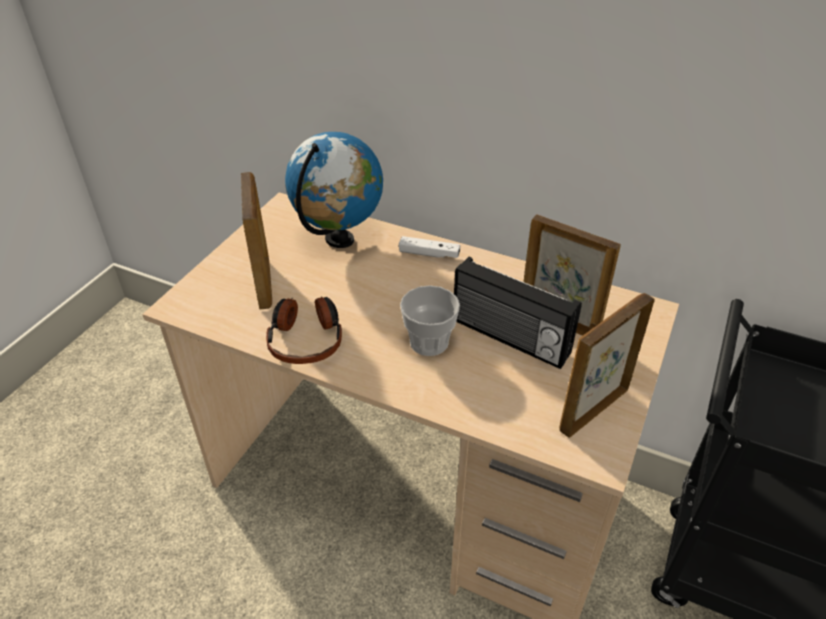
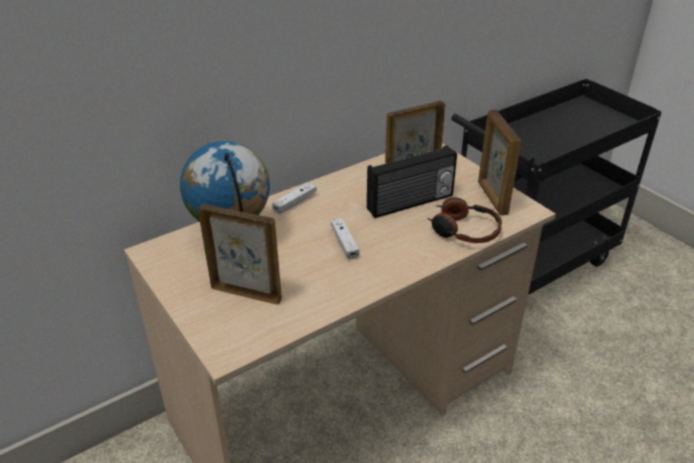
camera: 60 degrees left, 5 degrees down
headphones [266,296,342,364] -> headphones moved to [427,197,502,243]
cup [400,285,460,356] -> none
none -> white game controller [331,218,359,259]

